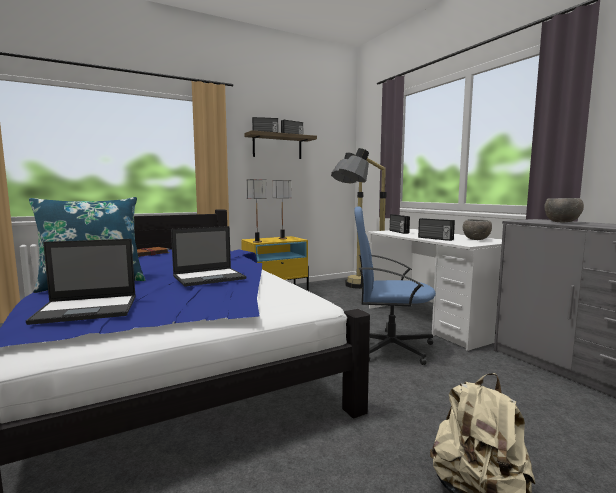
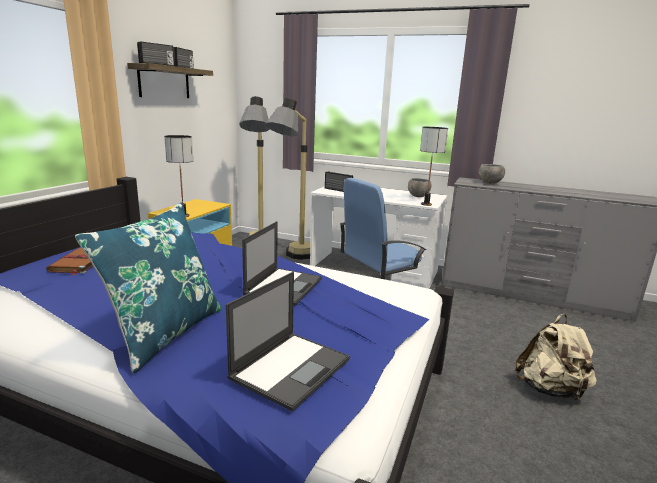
camera: 40 degrees left, 10 degrees up
table lamp [273,180,291,239] -> table lamp moved to [420,127,448,206]
radio [418,218,455,241] -> none

